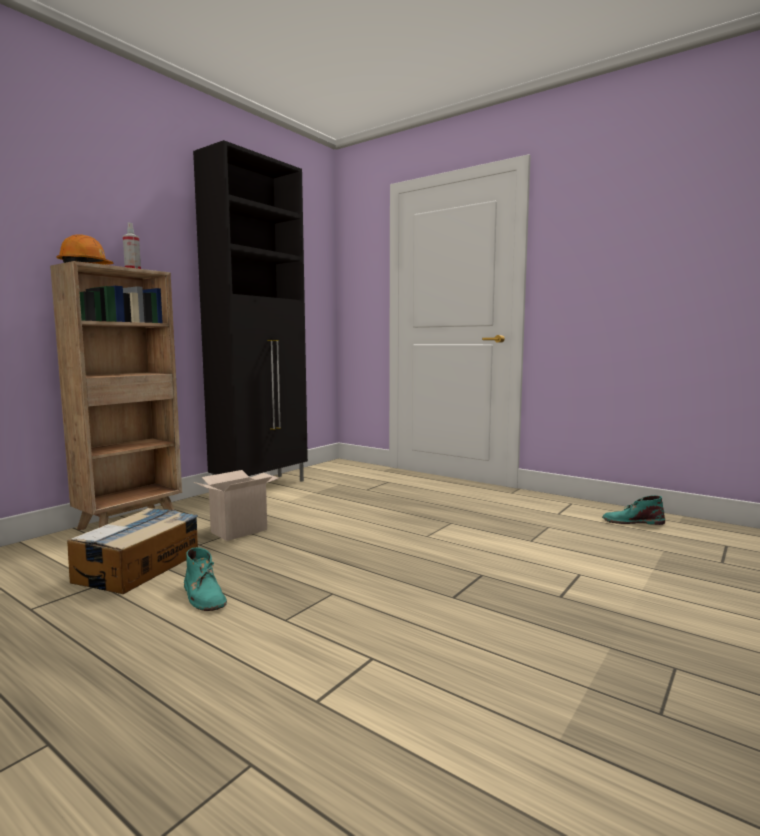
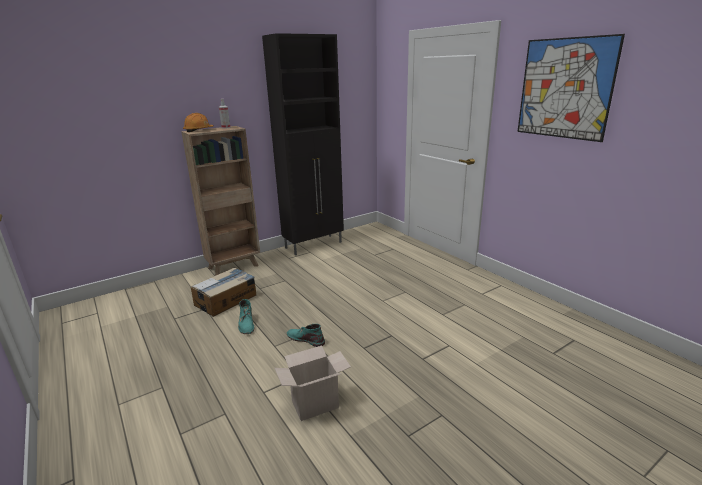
camera: 20 degrees right, 15 degrees up
cardboard box [194,470,279,541] -> cardboard box moved to [275,346,351,421]
turquoise boot [602,495,665,525] -> turquoise boot moved to [287,324,325,347]
none -> picture [517,34,625,142]

